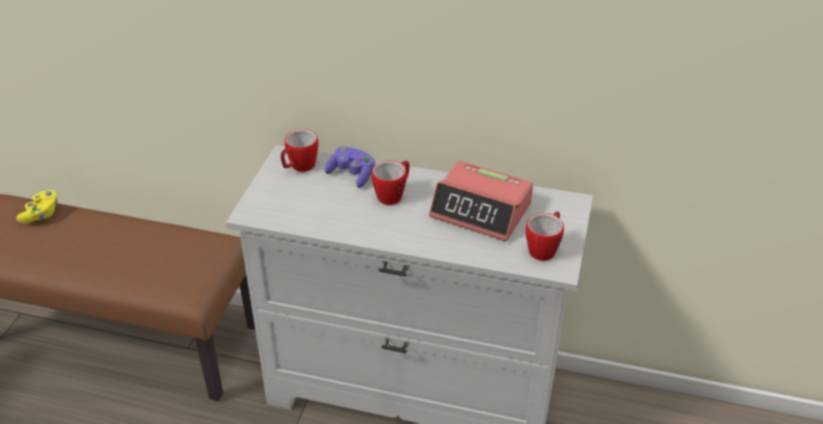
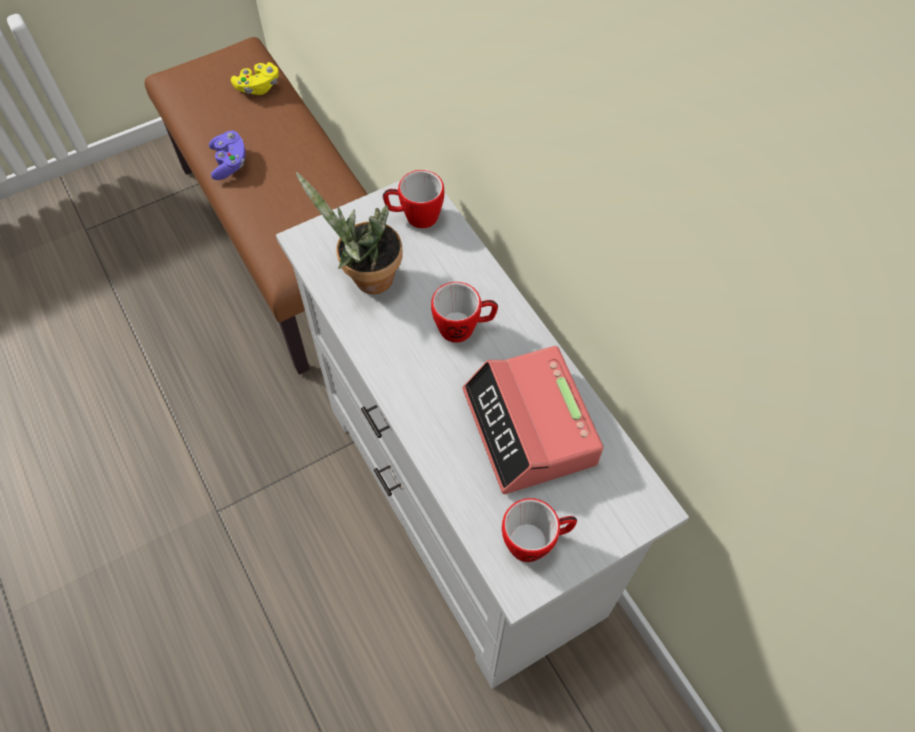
camera: 45 degrees right, 20 degrees up
purple game controller [325,146,375,188] -> purple game controller moved to [209,131,246,180]
none -> potted plant [296,172,403,294]

